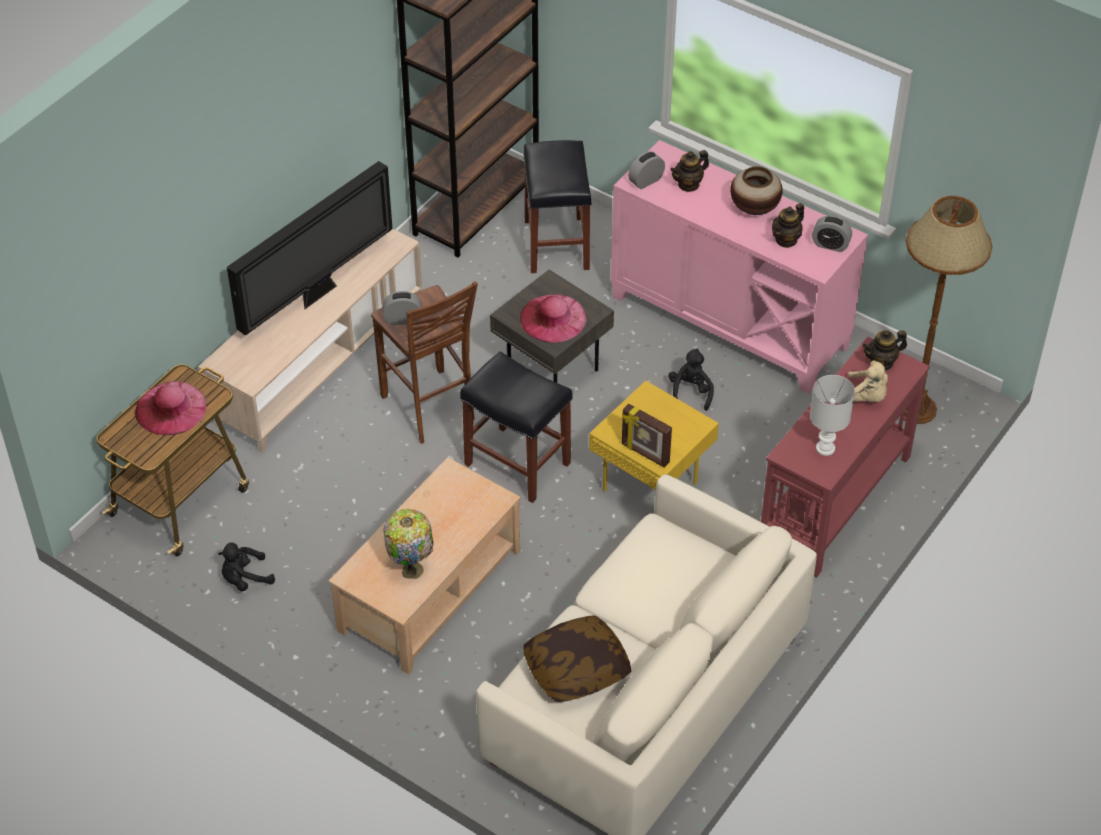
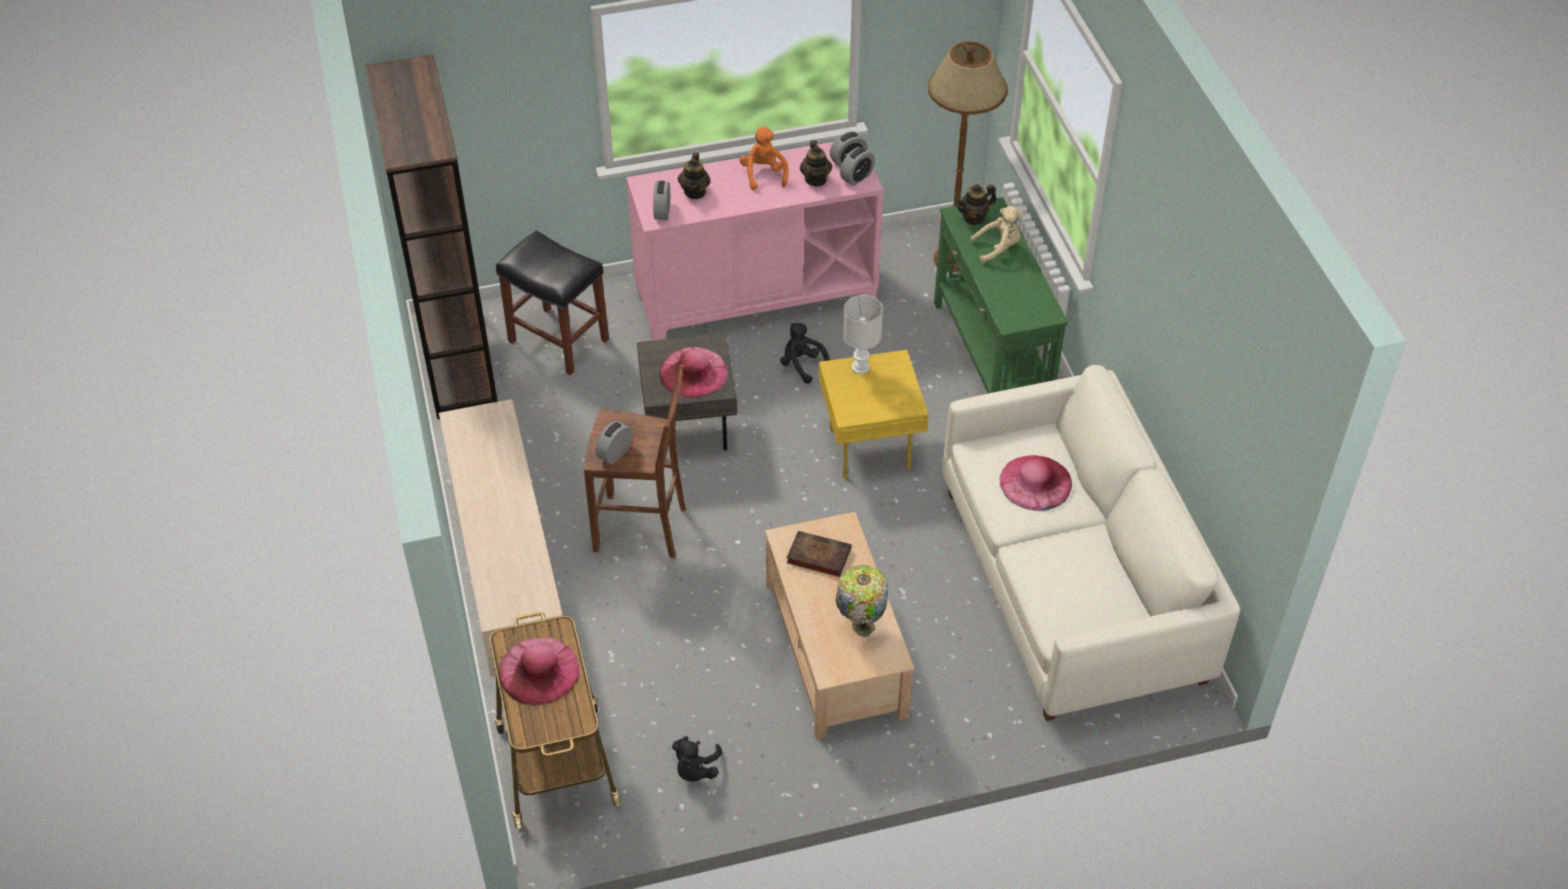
camera: 50 degrees left, 0 degrees up
television [227,161,393,336] -> none
black stool [460,351,573,503] -> none
pillow [523,615,631,702] -> none
picture frame [622,403,672,468] -> none
vase [730,166,783,215] -> orange plush toy [739,127,789,190]
red console table [761,337,930,578] -> green console table [934,197,1068,394]
white table lamp [810,375,855,456] -> white table lamp moved to [843,295,883,374]
teapot [862,330,907,371] -> teapot turned 45 degrees clockwise [955,184,996,225]
none -> book [787,531,851,577]
none -> alarm clock [840,147,875,186]
none -> pink hat [999,455,1072,511]

